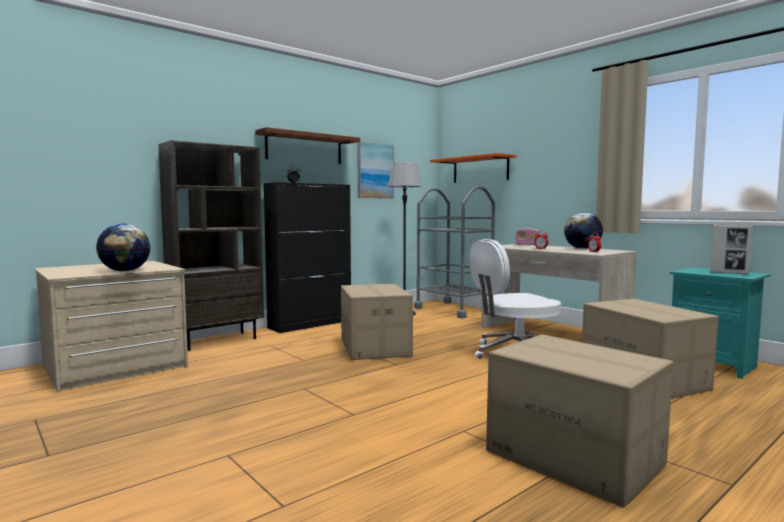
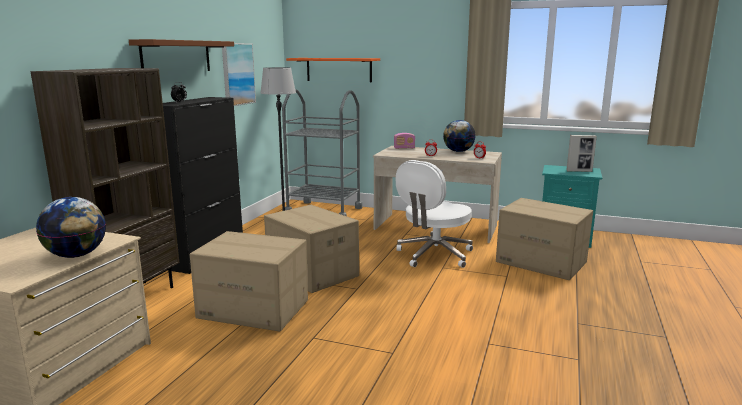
camera: 30 degrees left, 10 degrees up
cardboard box [486,334,674,508] -> cardboard box moved to [190,231,308,331]

